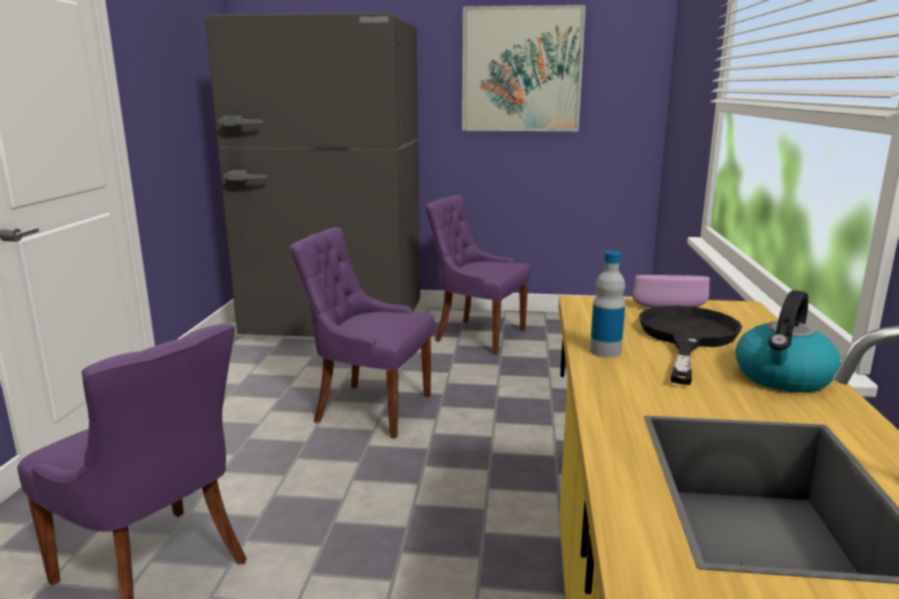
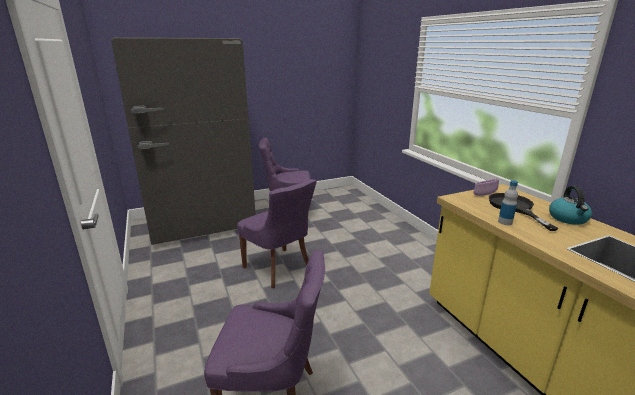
camera: 30 degrees left, 5 degrees up
purple chair [290,227,434,438] -> purple chair turned 120 degrees counterclockwise [237,179,317,288]
picture [462,5,586,131] -> none

